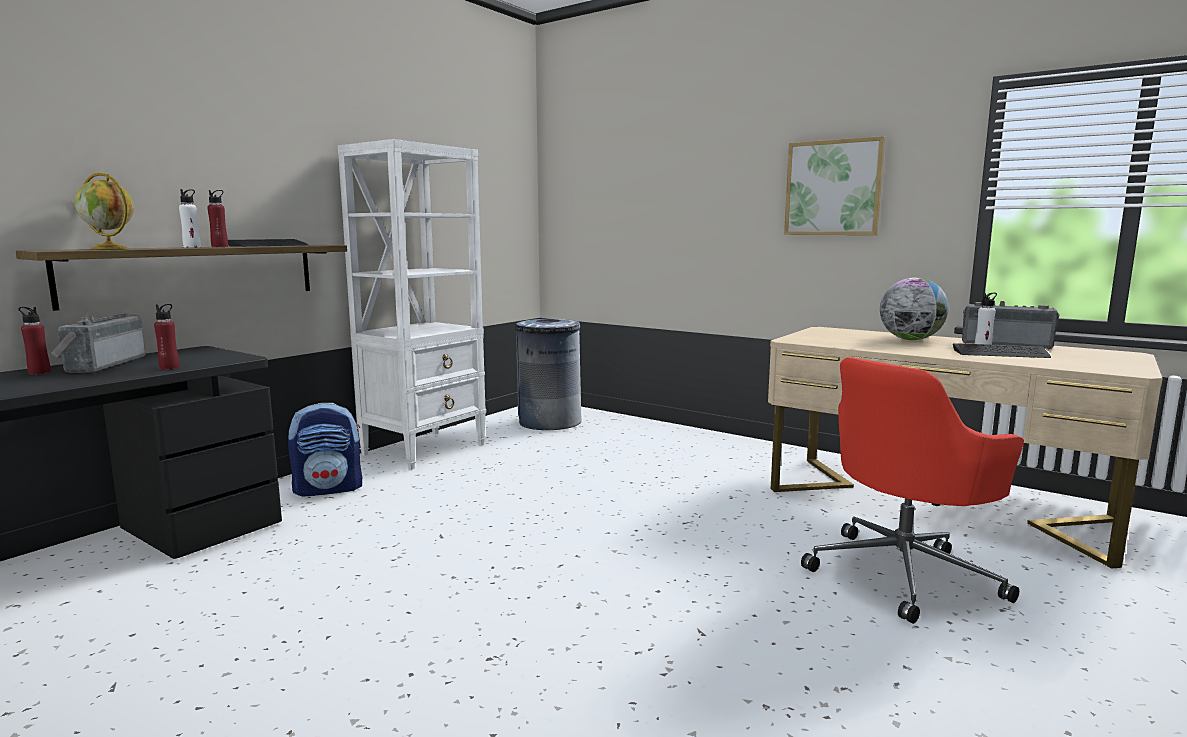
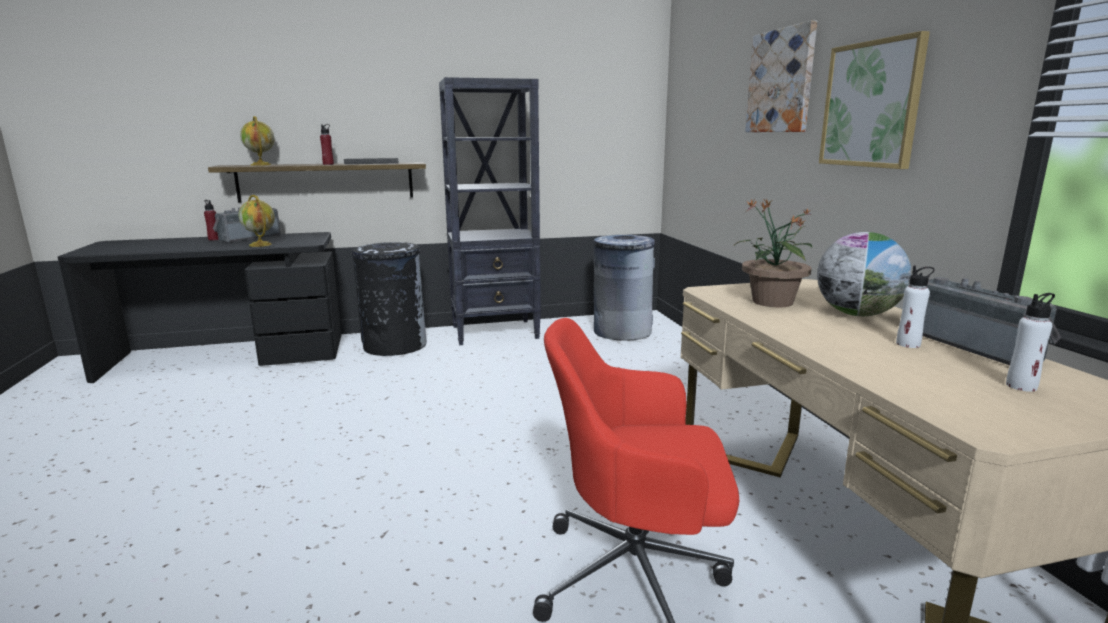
camera: 40 degrees right, 5 degrees up
red bottle [154,304,179,370] -> globe [238,195,275,247]
white bottle [179,189,201,247] -> white bottle moved to [1006,293,1055,392]
backpack [288,403,362,497] -> black trash can [352,242,427,356]
white bookcase [338,139,486,470] -> black bookcase [439,77,541,345]
keyboard [953,343,1051,358] -> none
none -> potted plant [734,199,812,307]
none -> picture [745,20,817,132]

